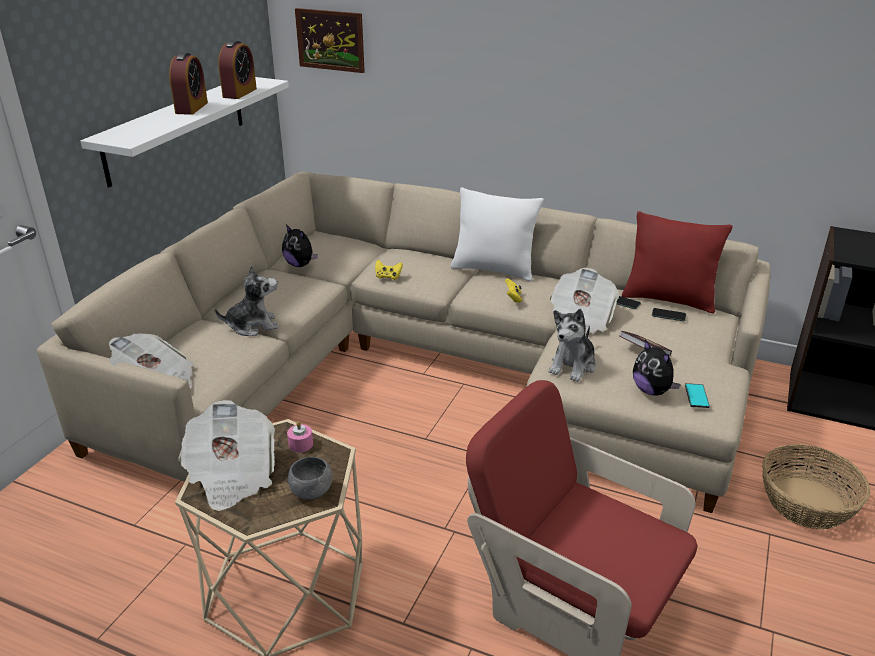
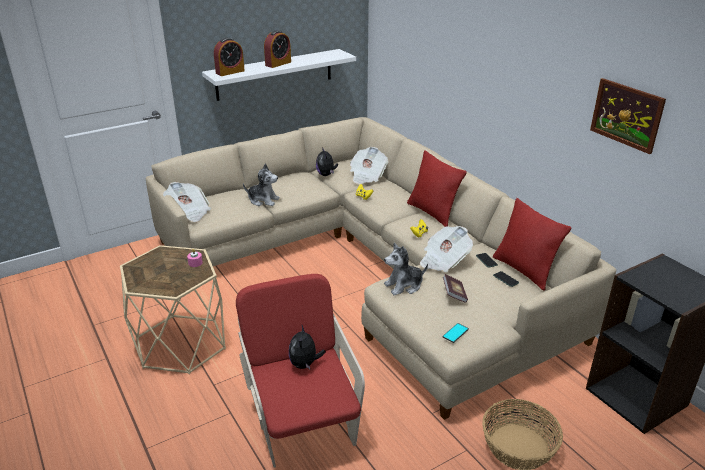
camera: 35 degrees right, 0 degrees up
newspaper [178,400,275,511] -> newspaper moved to [350,147,389,184]
alarm clock [218,40,257,99] -> alarm clock moved to [214,38,245,76]
grey bowl [288,457,332,500] -> none
picture [295,8,365,73] -> picture moved to [590,78,666,154]
white pillow [451,188,543,281] -> red pillow [407,150,467,227]
plush toy [633,340,681,396] -> plush toy moved to [289,325,326,369]

